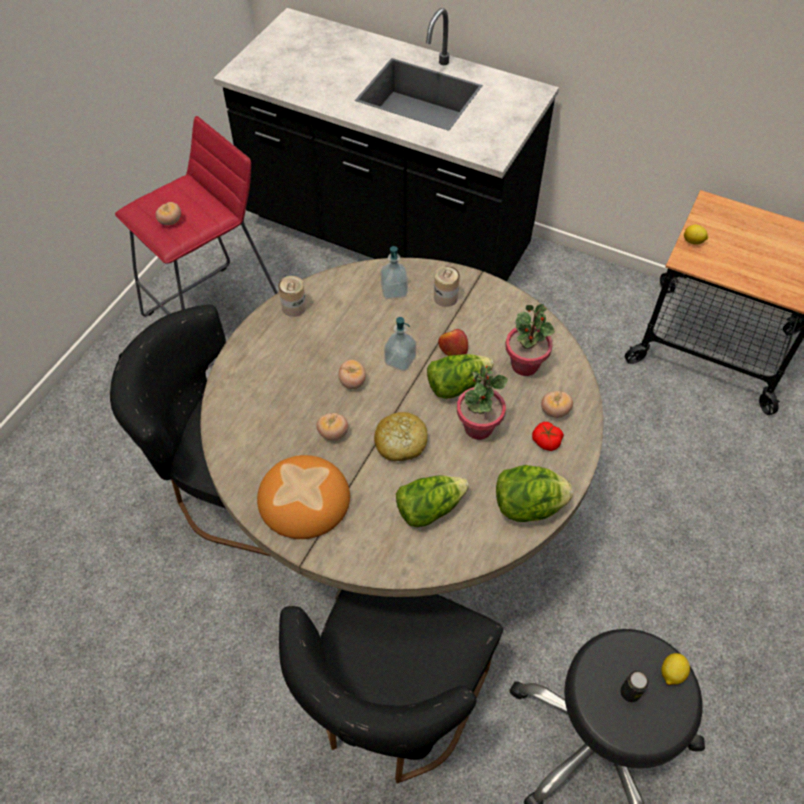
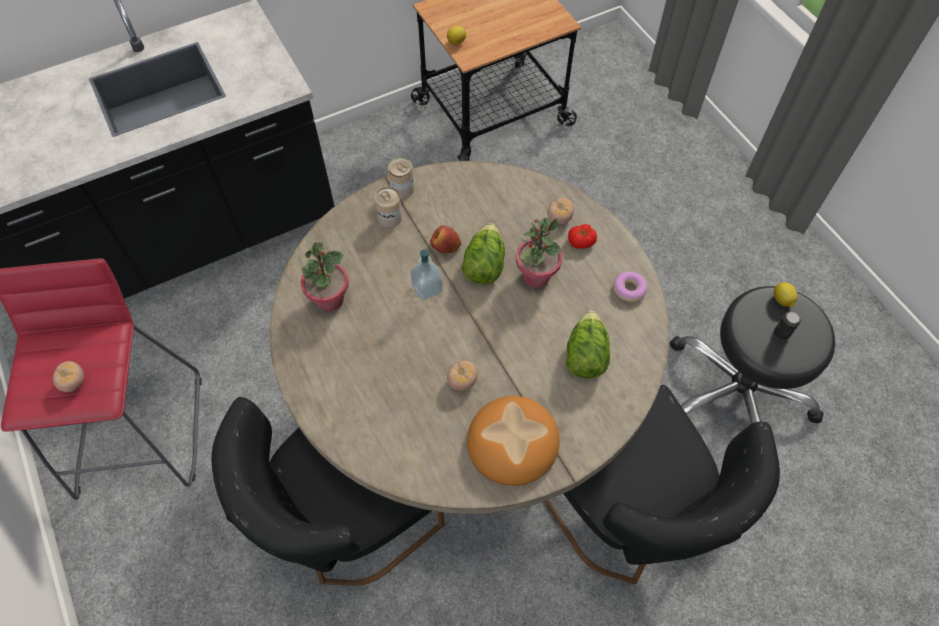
camera: 55 degrees left, 5 degrees up
can [278,276,306,317] -> can moved to [388,158,414,198]
tomato [338,360,366,389] -> none
bread [374,412,427,461] -> none
soap dispenser [381,246,408,299] -> none
lettuce [496,465,573,522] -> donut [613,271,647,302]
potted plant [506,304,555,376] -> potted plant moved to [301,242,349,311]

